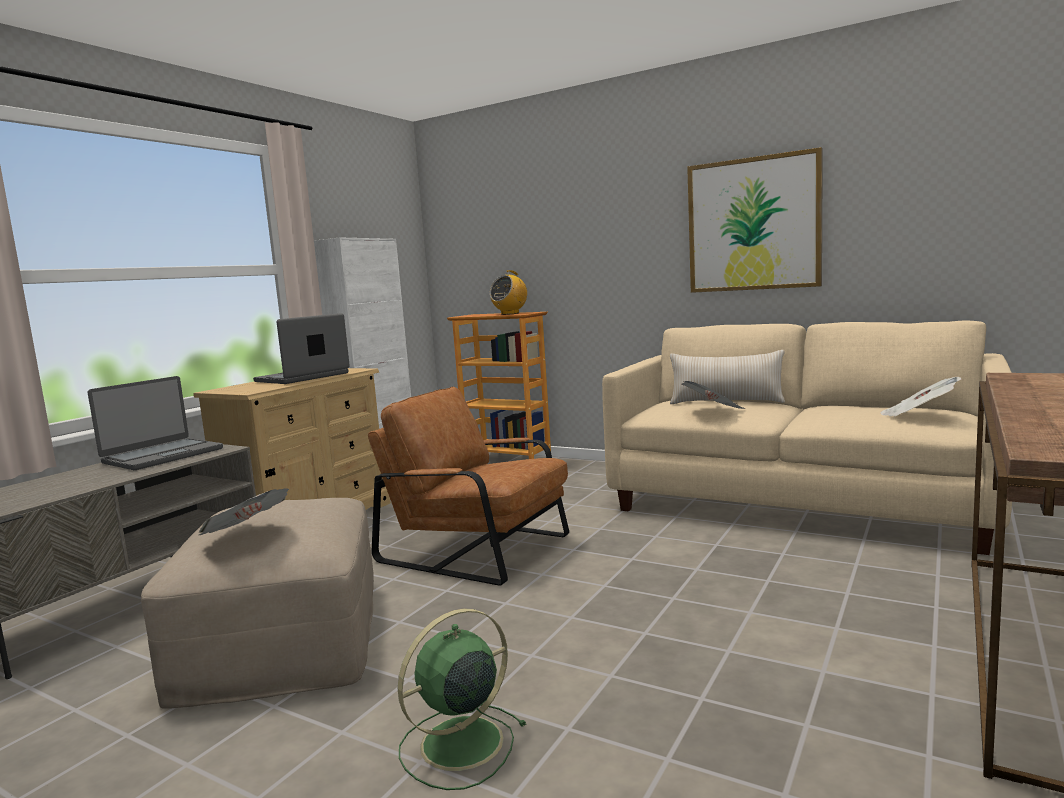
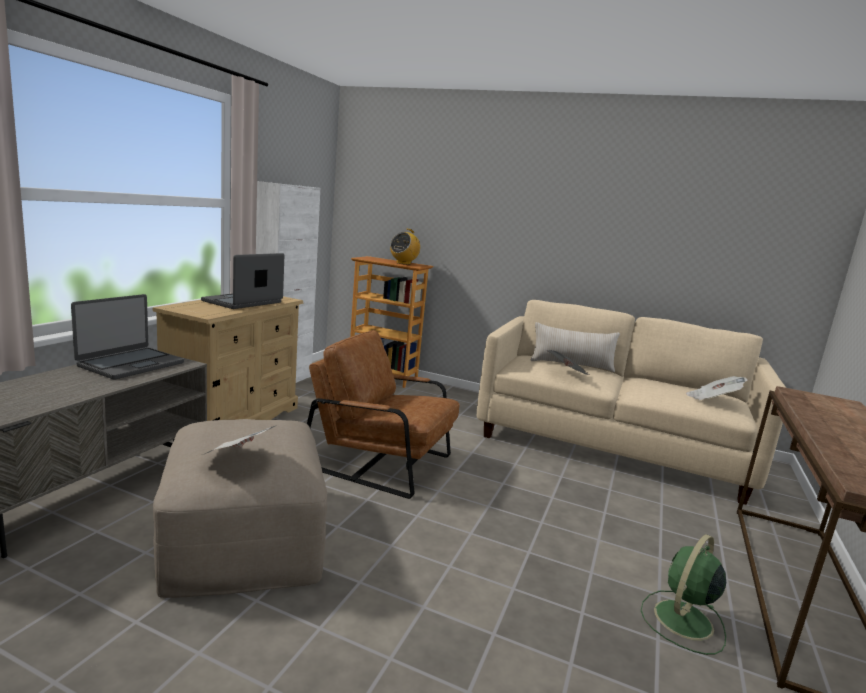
camera: 10 degrees left, 5 degrees up
green fan [398,608,527,790] -> green fan moved to [641,534,726,655]
picture [687,147,823,293] -> none

